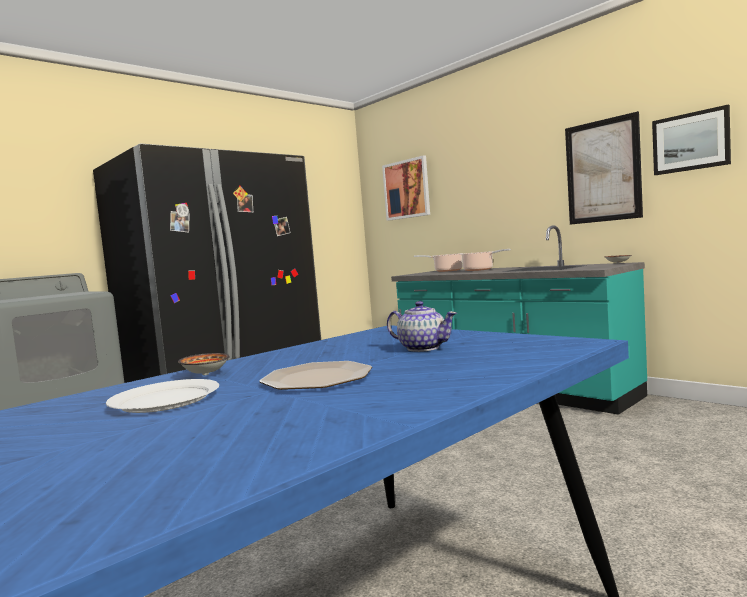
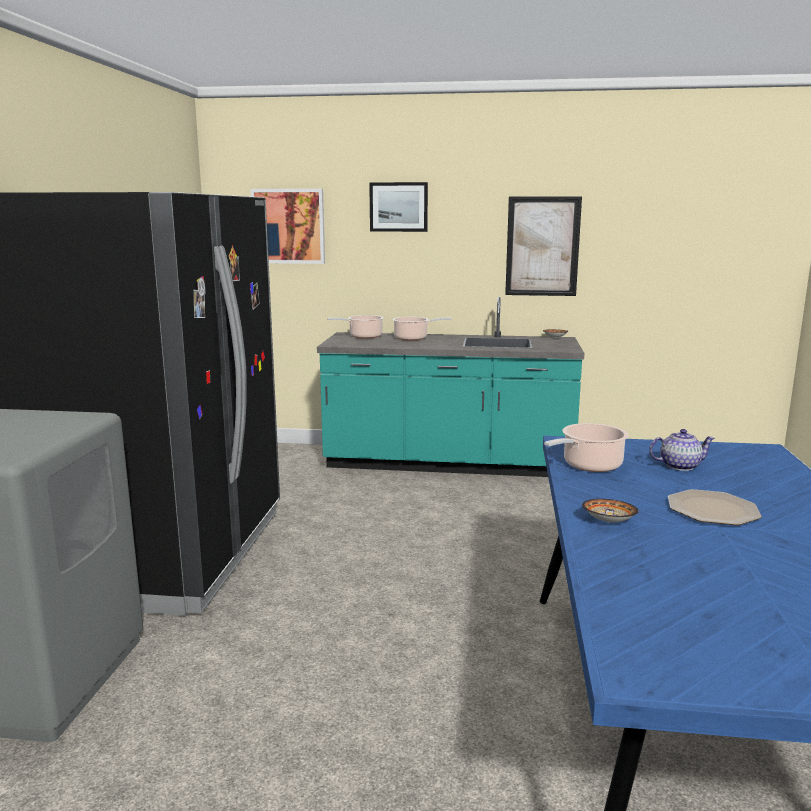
camera: 40 degrees left, 10 degrees up
white plate [106,379,219,413] -> none
picture [652,105,731,175] -> picture moved to [369,182,428,232]
none -> cooking pot [544,423,629,472]

